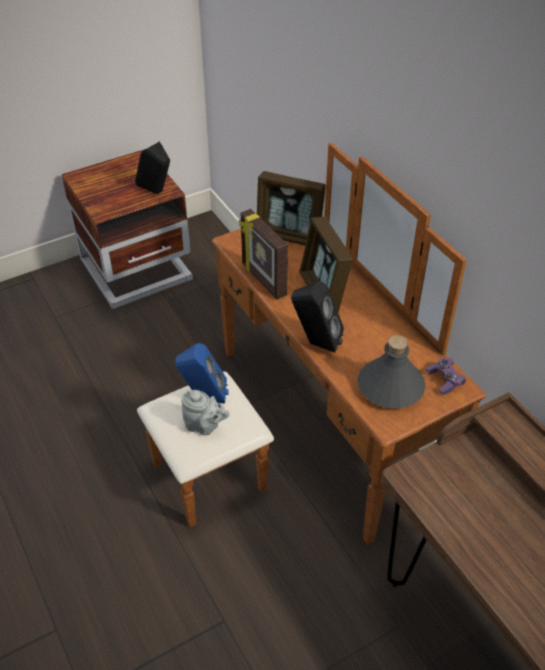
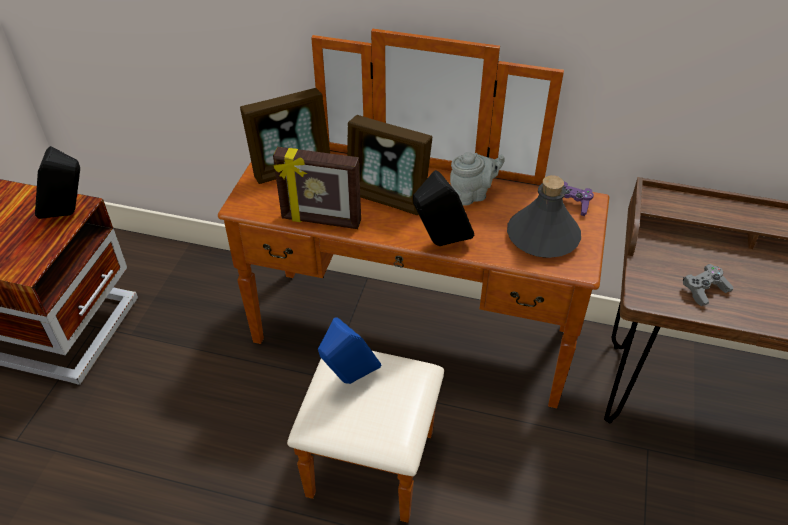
camera: 45 degrees left, 0 degrees up
grey teapot [182,390,230,435] -> grey teapot moved to [450,152,505,206]
none -> grey game controller [683,264,733,306]

